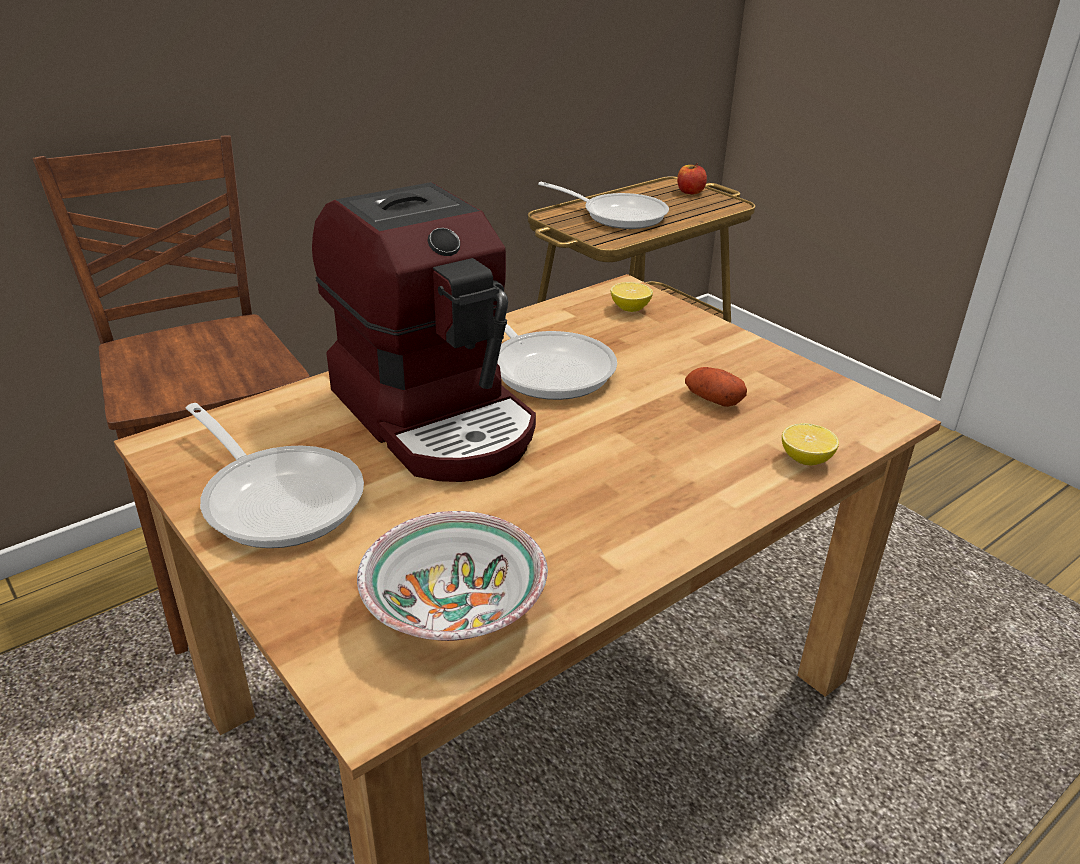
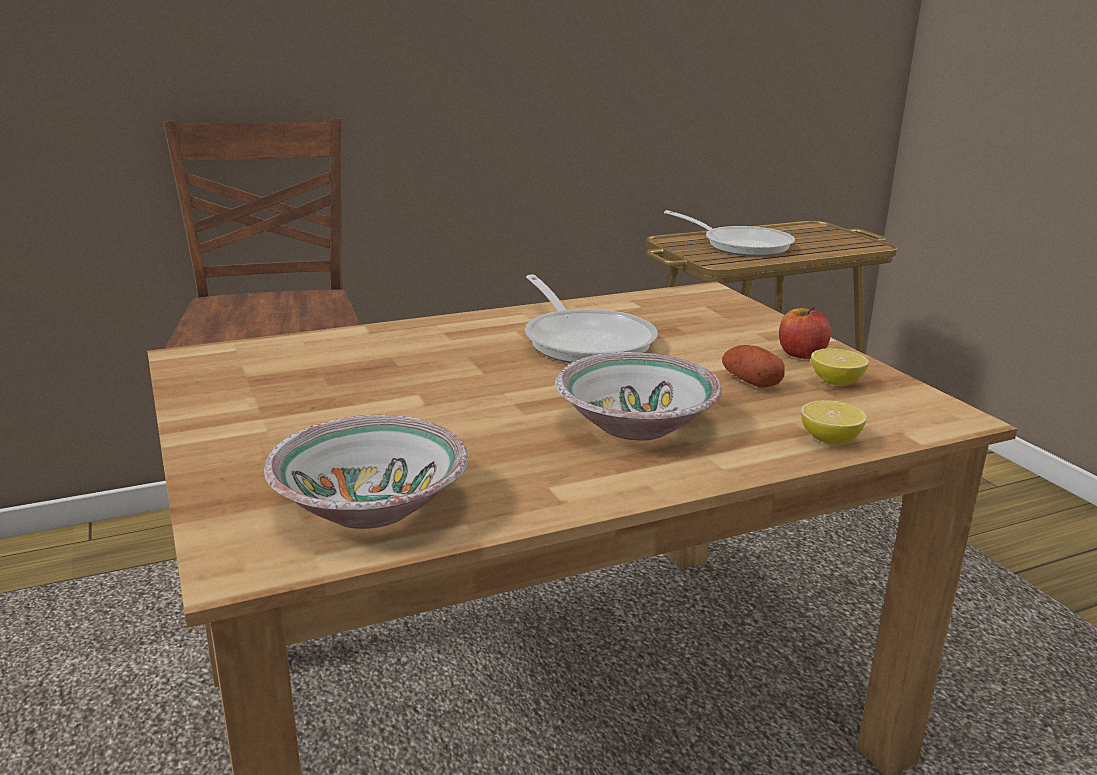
camera: 15 degrees right, 10 degrees down
frying pan [186,403,364,548] -> none
coffee machine [312,182,536,482] -> none
lemon [611,282,653,312] -> lemon moved to [811,348,869,386]
apple [677,163,707,194] -> apple moved to [779,307,831,359]
none -> bowl [555,352,722,441]

